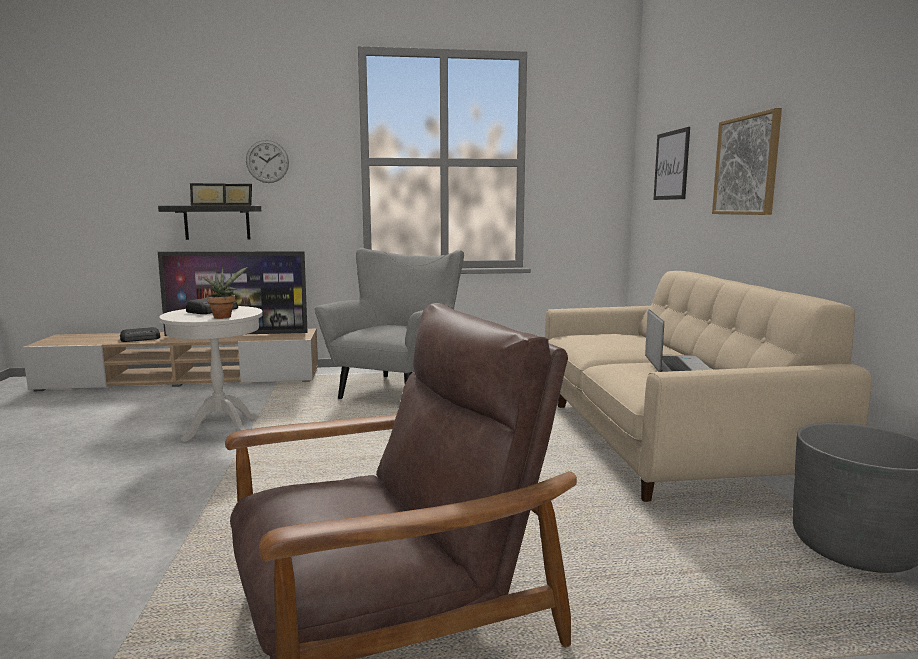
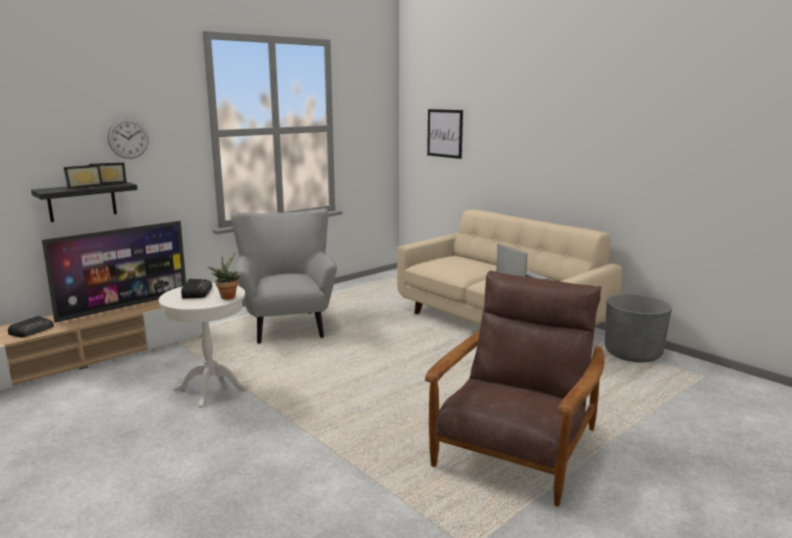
camera: 35 degrees left, 5 degrees up
picture [712,108,782,215] -> none

